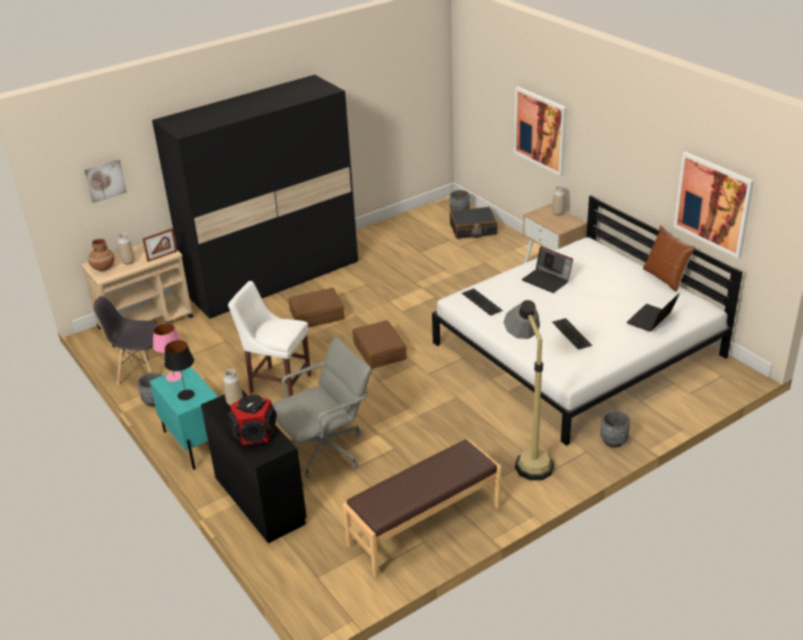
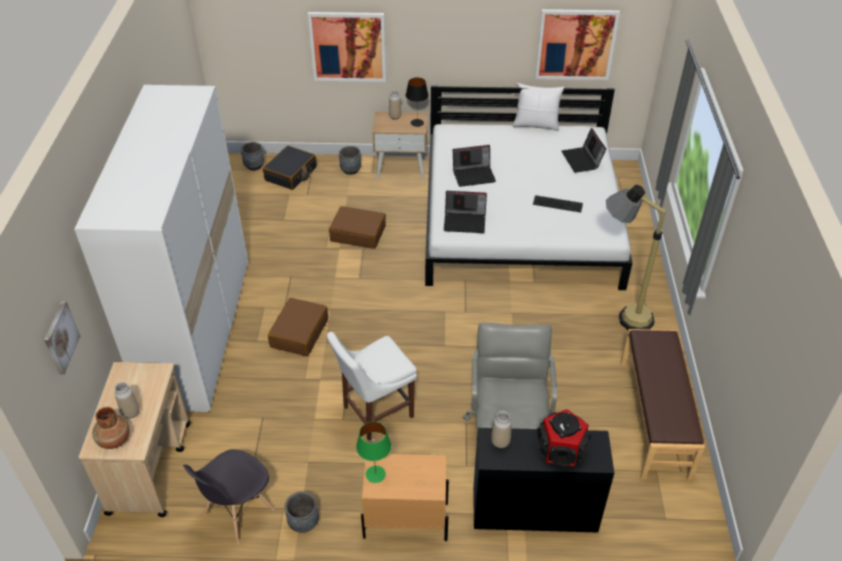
camera: 55 degrees left, 10 degrees up
picture frame [142,228,177,262] -> none
turquoise nightstand [150,366,218,470] -> beige nightstand [361,454,449,541]
black wardrobe [152,75,358,319] -> white wardrobe [74,85,248,412]
pink table lamp [153,323,183,382] -> green table lamp [356,422,391,483]
black table lamp [164,340,195,400] -> black table lamp moved to [406,78,429,127]
brown suitcase [353,320,407,369] -> brown suitcase moved to [329,206,386,249]
keyboard [462,288,503,316] -> laptop [444,191,487,233]
grey planter [600,410,630,448] -> grey planter moved to [339,146,361,175]
brown pillow [643,225,696,292] -> white pillow [513,83,564,131]

